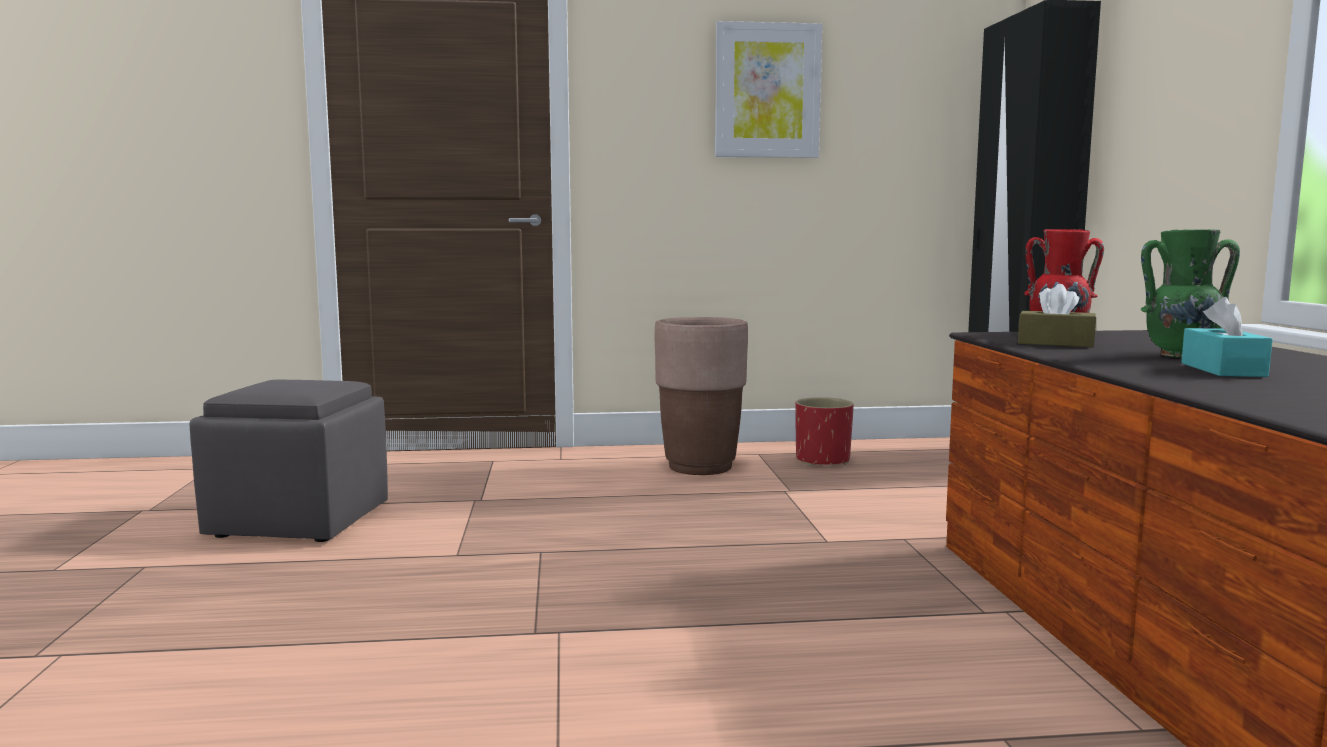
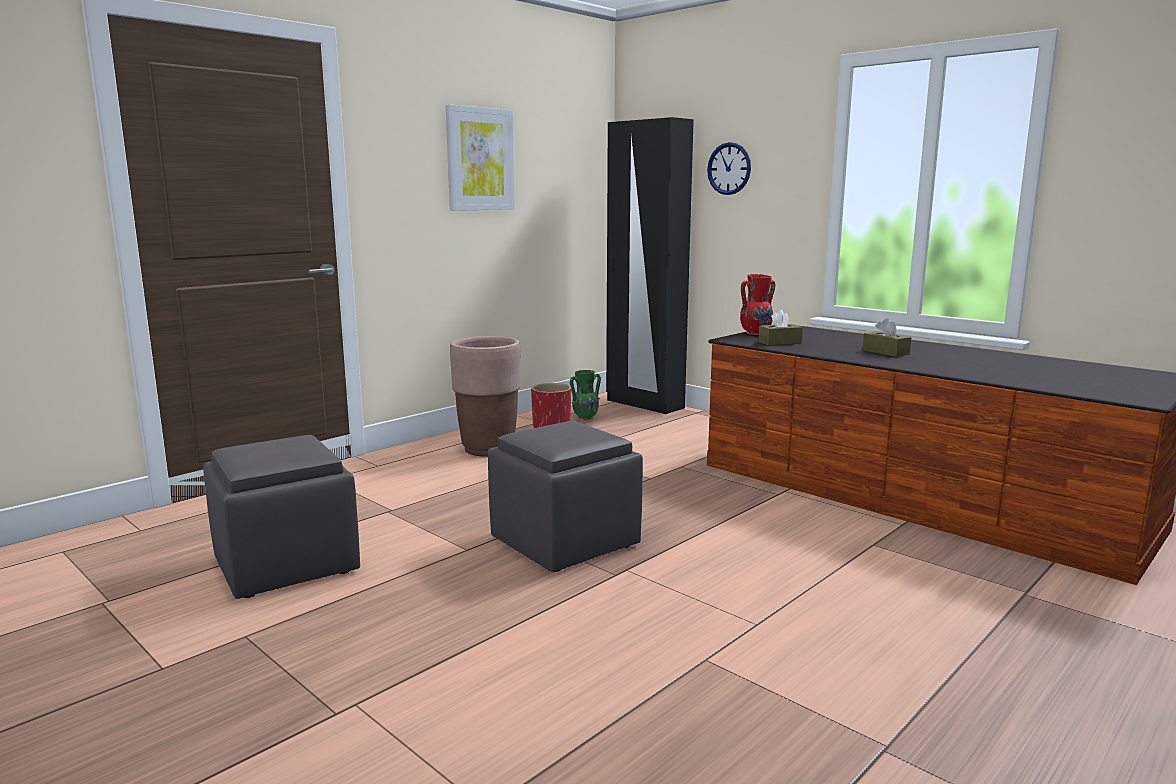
camera: 40 degrees left, 5 degrees up
green vase [1141,229,1240,358] -> green vase moved to [570,370,601,420]
turquoise tissue box [1181,297,1273,377] -> brown tissue box [863,318,911,357]
none -> grey ottoman [488,420,643,572]
none -> wall clock [707,142,751,195]

